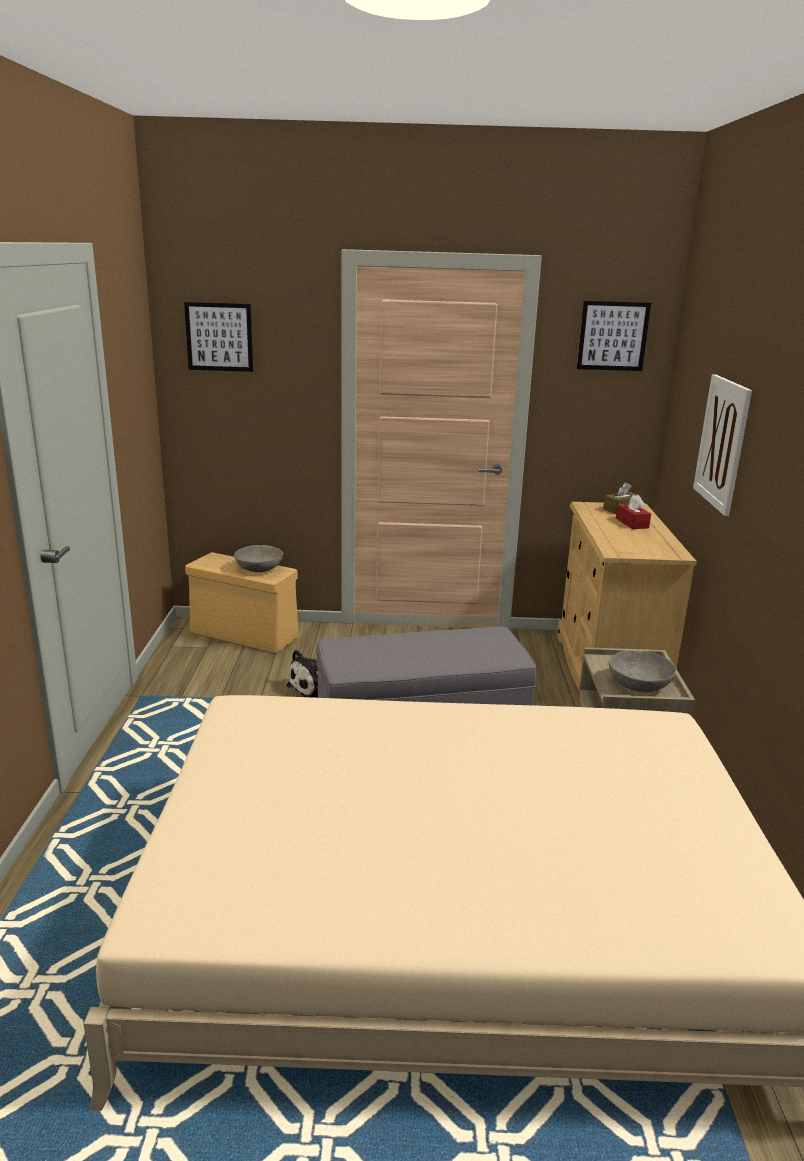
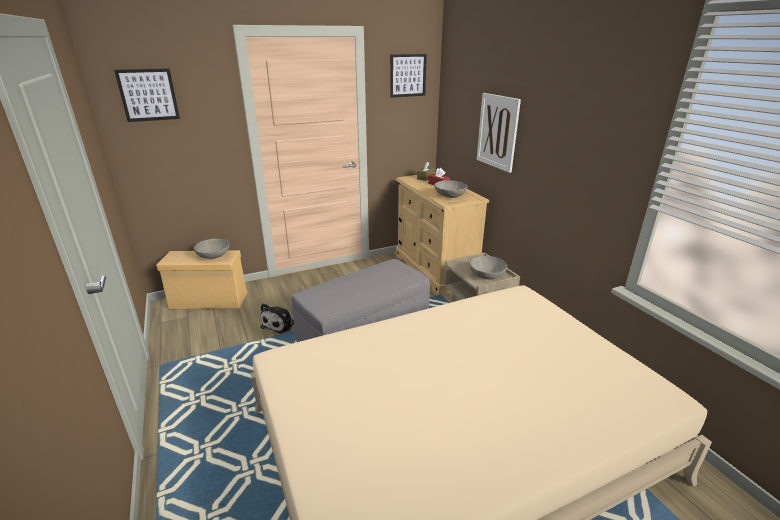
camera: 25 degrees left, 5 degrees up
none -> grey bowl [434,180,468,198]

